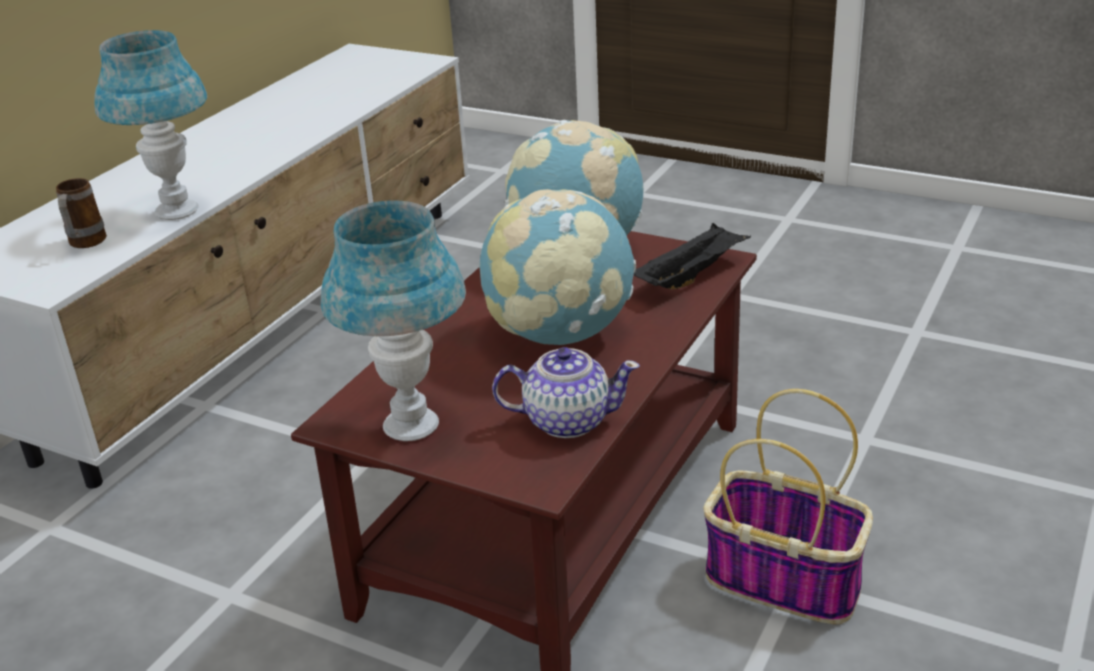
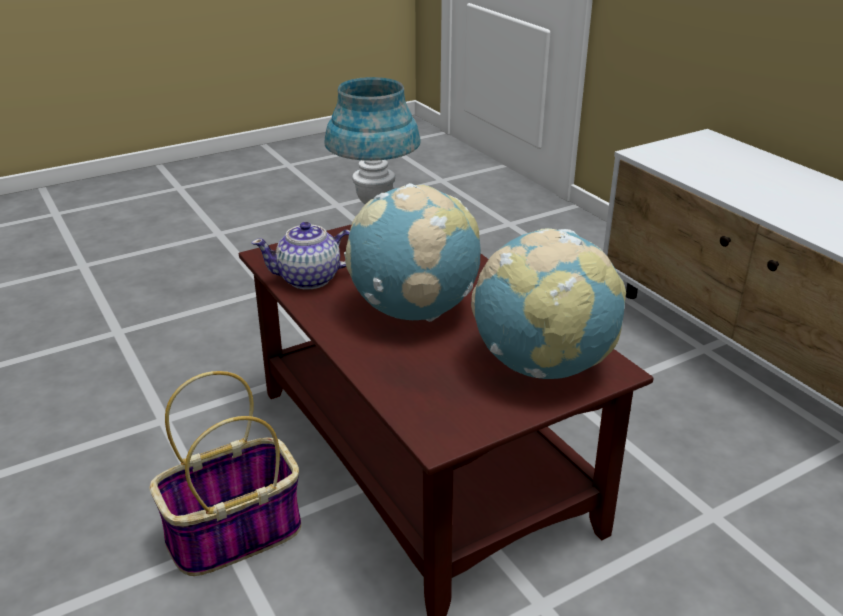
camera: 120 degrees right, 0 degrees up
mug [56,178,107,248] -> none
blue table lamp [94,30,207,220] -> none
teapot [492,347,640,438] -> teapot turned 45 degrees clockwise [251,222,350,289]
black tray [634,223,751,289] -> none

